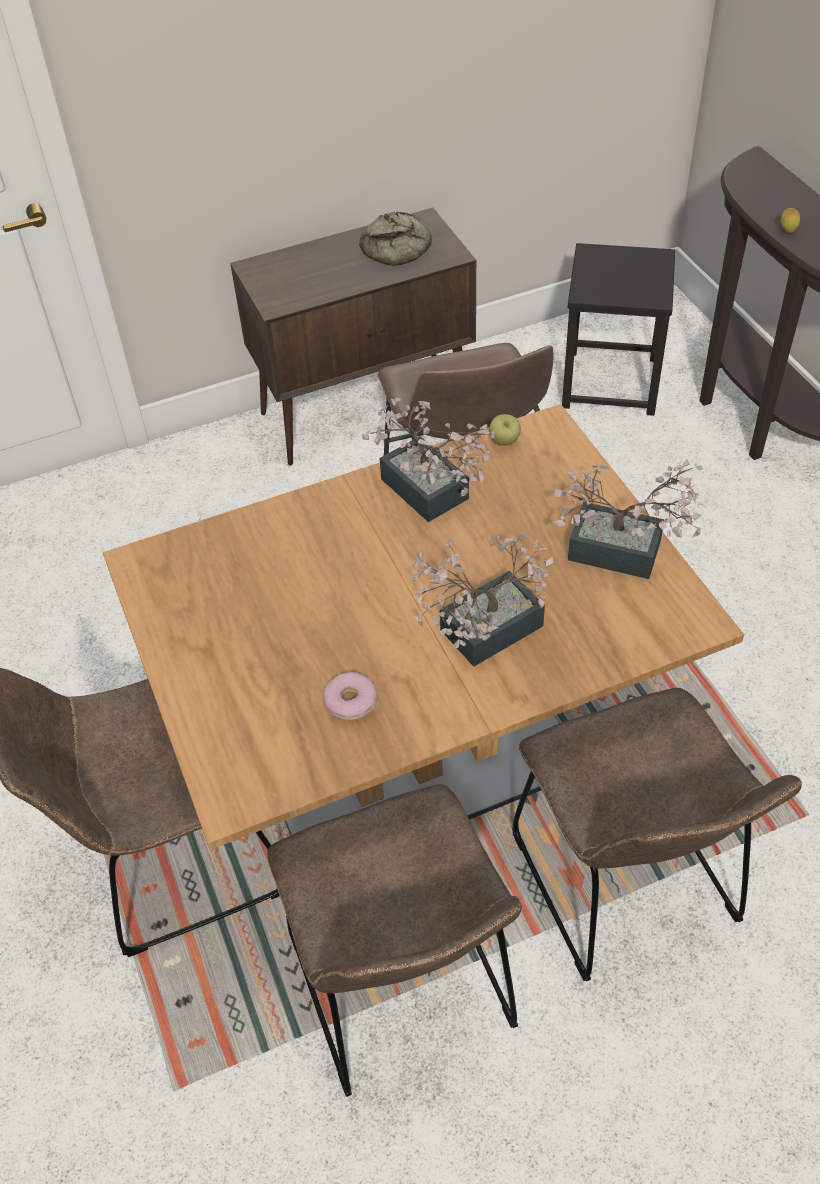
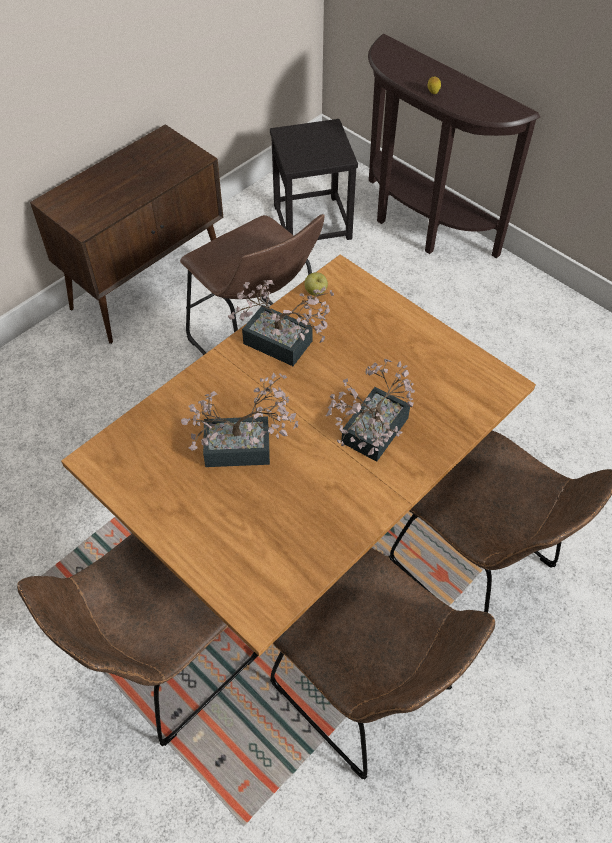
camera: 25 degrees left, 5 degrees up
donut [324,672,377,721] -> none
bread [359,212,432,266] -> none
potted plant [554,459,703,579] -> potted plant moved to [181,373,299,467]

